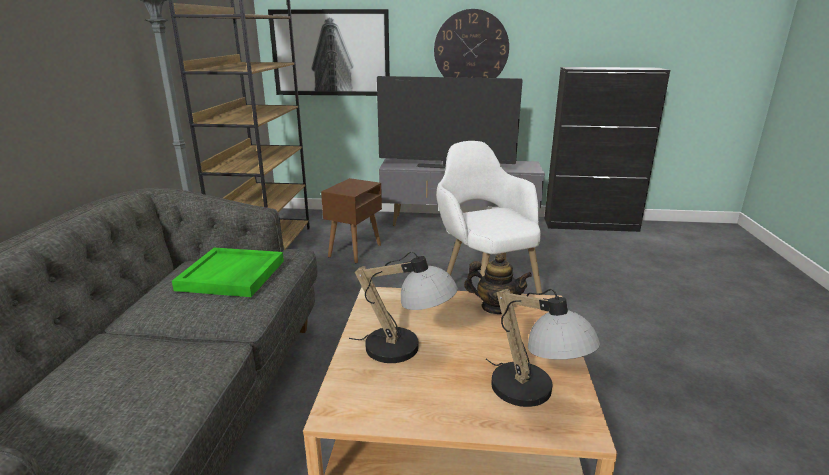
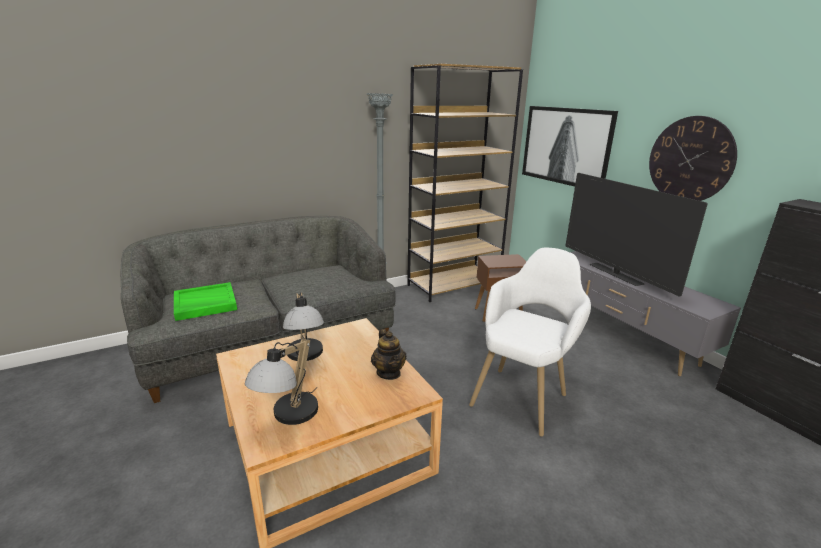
camera: 55 degrees right, 0 degrees up
green tray [172,248,284,297] -> green tray moved to [174,282,237,321]

